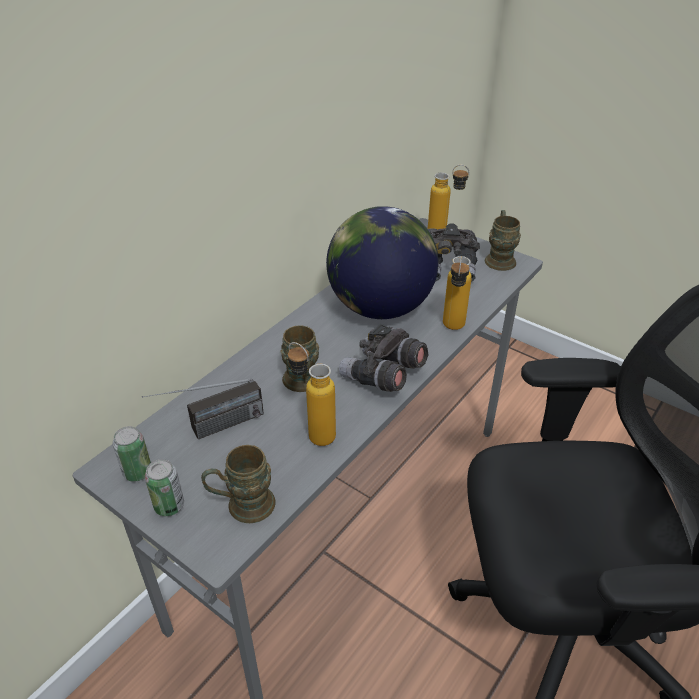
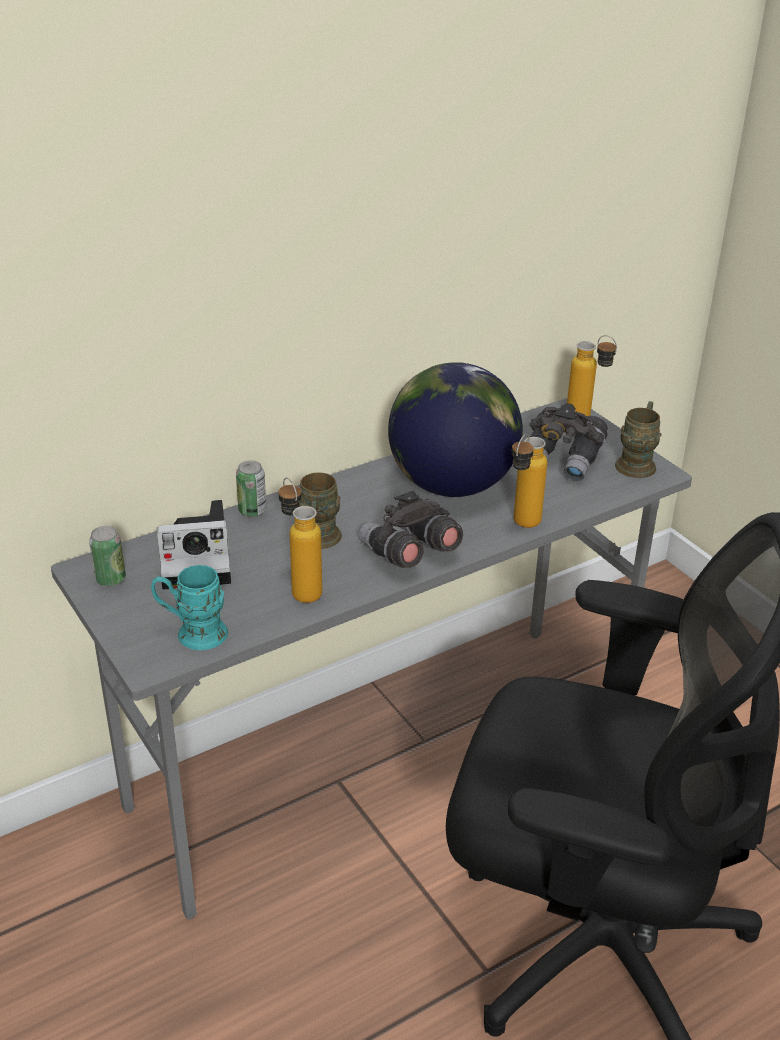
camera: 20 degrees right, 5 degrees down
radio [142,379,264,440] -> camera [157,500,231,590]
can [145,459,184,516] -> can moved to [236,460,266,517]
brown mug [201,445,276,523] -> turquoise mug [151,565,228,650]

